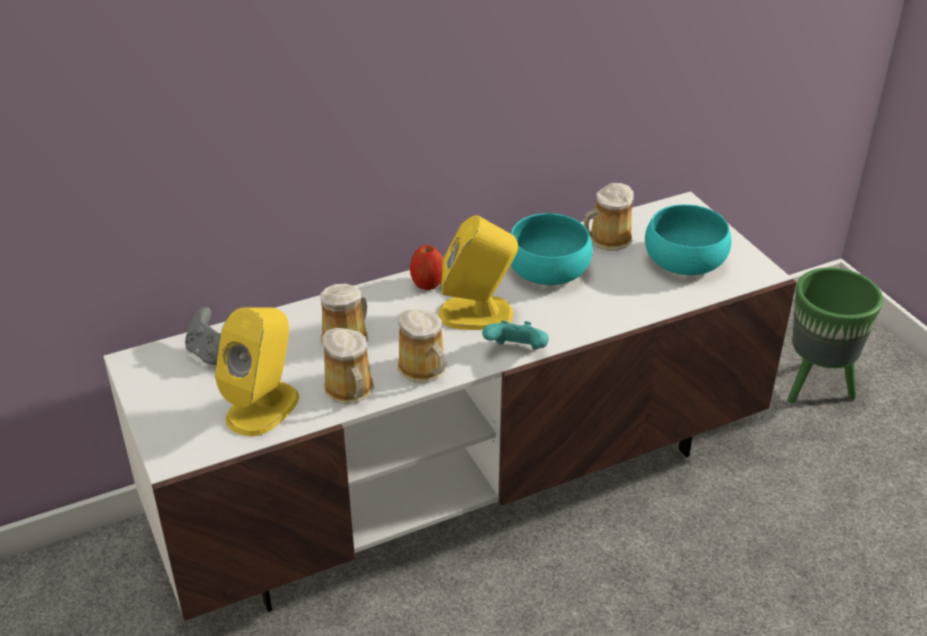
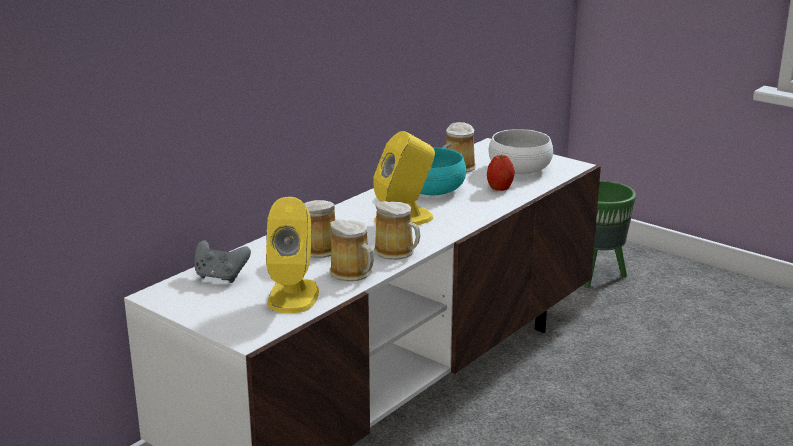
camera: 25 degrees left, 15 degrees down
apple [410,245,443,290] -> apple moved to [487,155,515,191]
turquoise game controller [482,321,549,350] -> none
turquoise bowl [645,204,732,275] -> white bowl [489,129,553,174]

